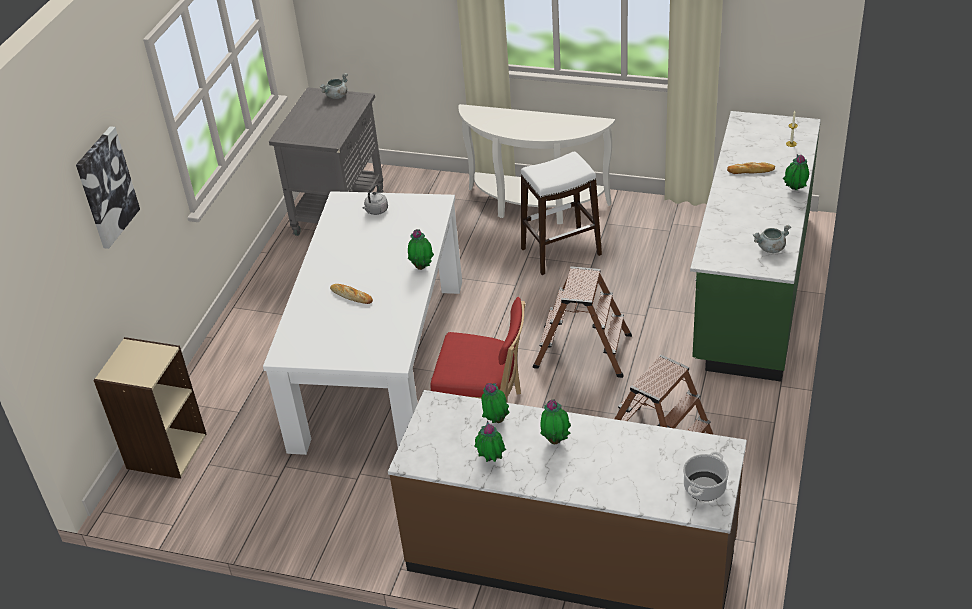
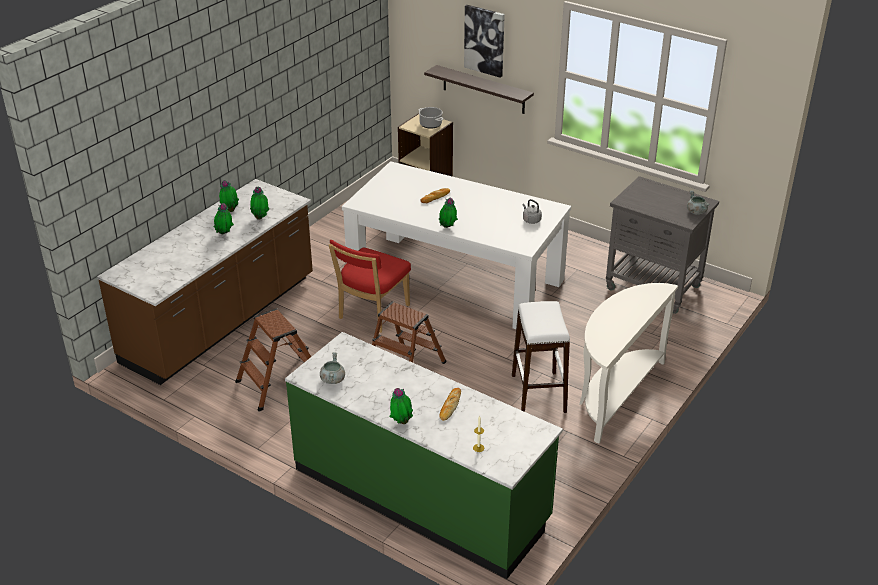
camera: 105 degrees right, 5 degrees down
cooking pot [683,451,729,501] -> cooking pot moved to [418,107,443,129]
none -> shelf [424,65,534,114]

